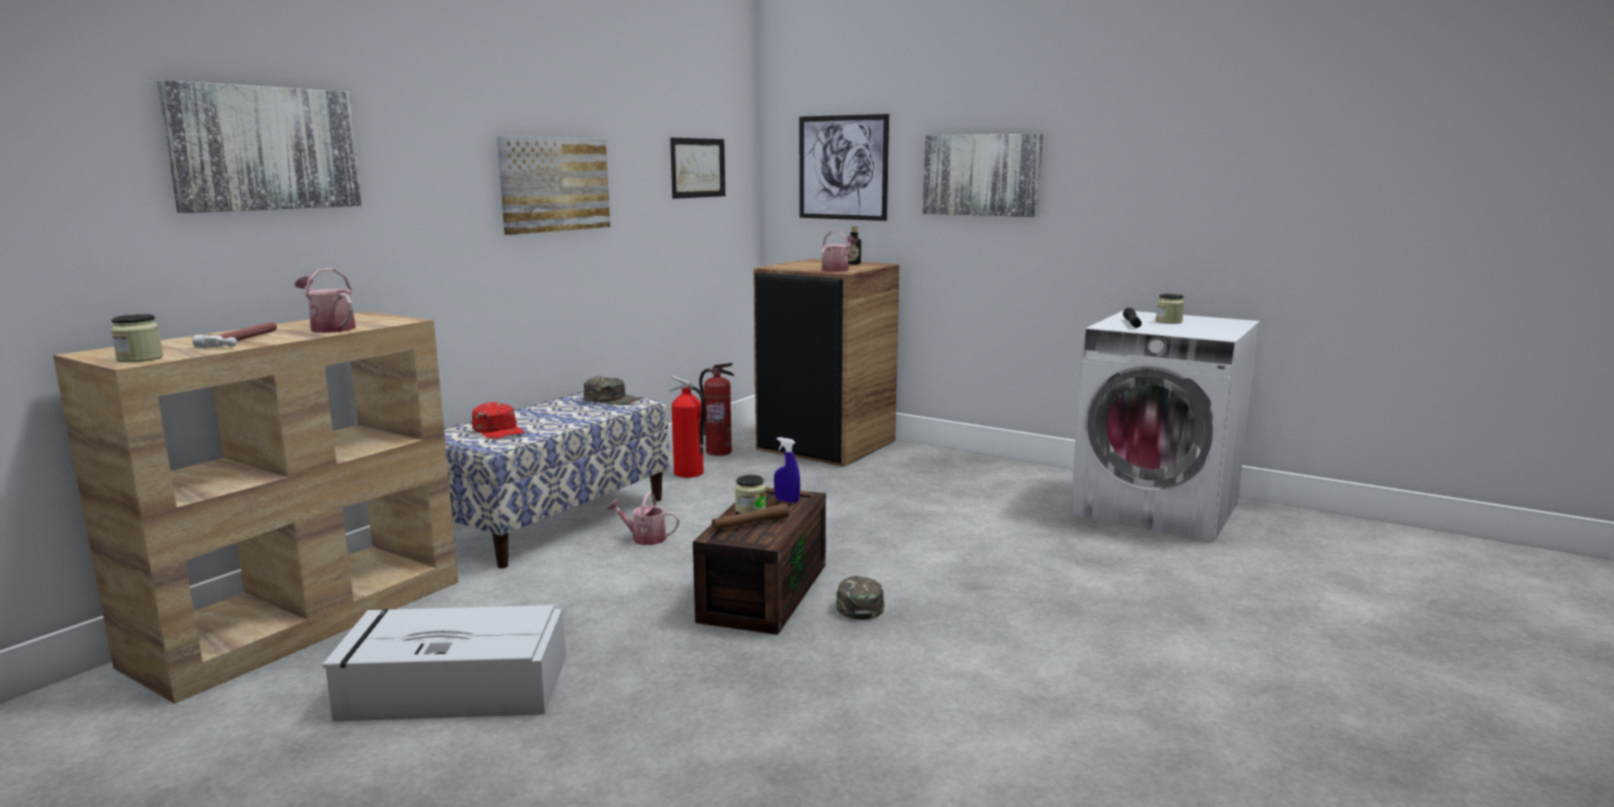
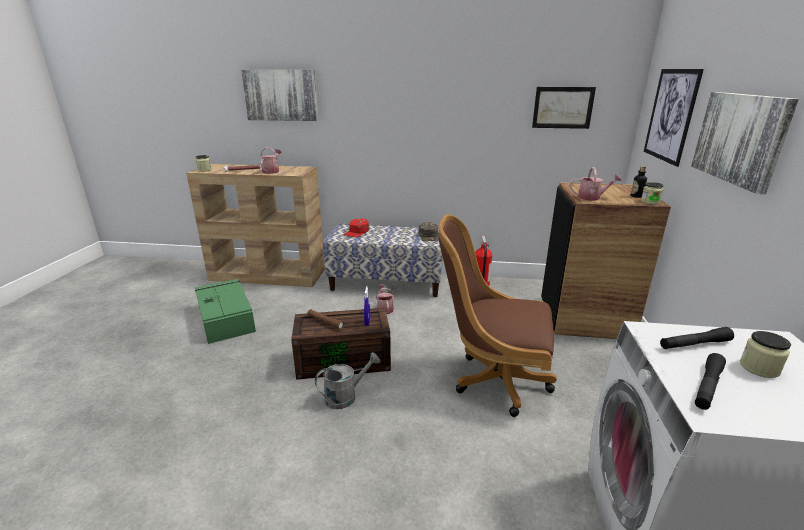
camera: 65 degrees right, 10 degrees up
grey storage box [323,605,566,721] -> green storage box [195,279,256,344]
picture [497,136,610,235] -> none
fire extinguisher [699,363,734,456] -> none
jar [735,475,766,513] -> jar moved to [641,182,664,204]
green cap [836,576,884,620] -> grey watering can [315,352,380,409]
none -> brown office chair [438,215,557,417]
none -> black flashlight [695,353,726,410]

